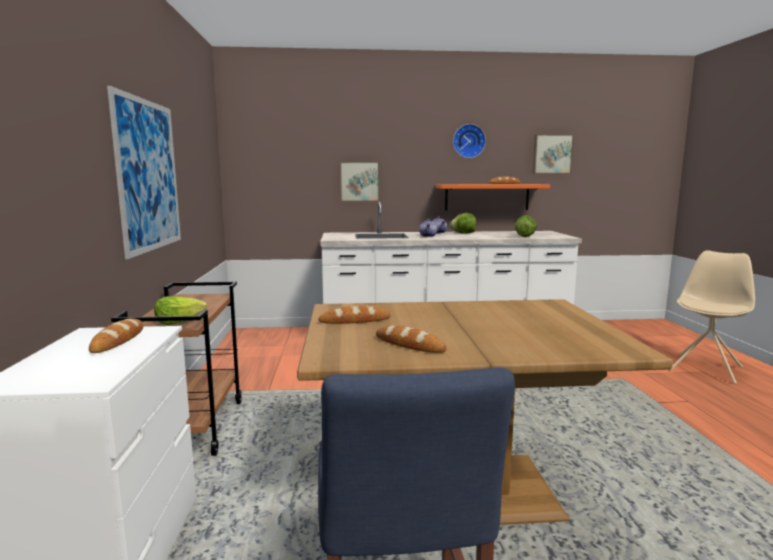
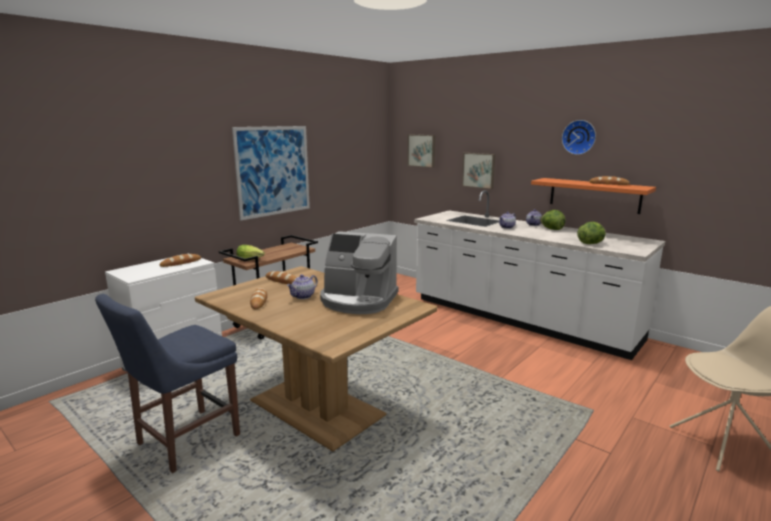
camera: 45 degrees right, 5 degrees up
picture [533,134,574,174] -> picture moved to [407,135,435,168]
none -> teapot [287,275,318,299]
none -> coffee machine [320,231,398,314]

